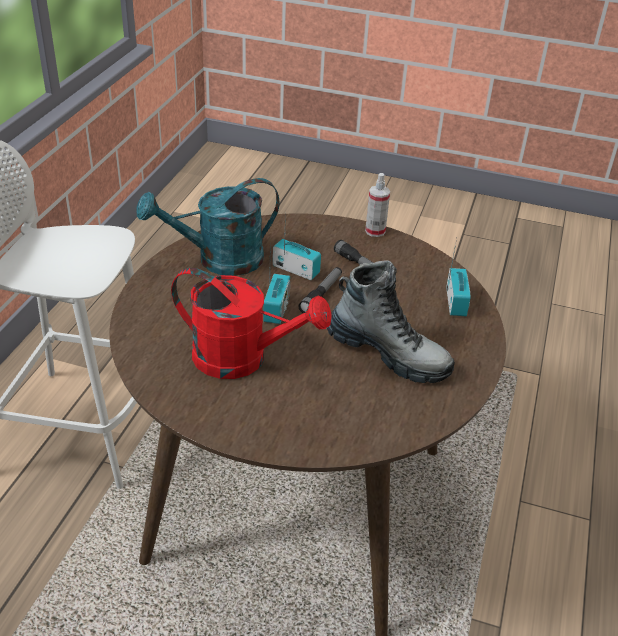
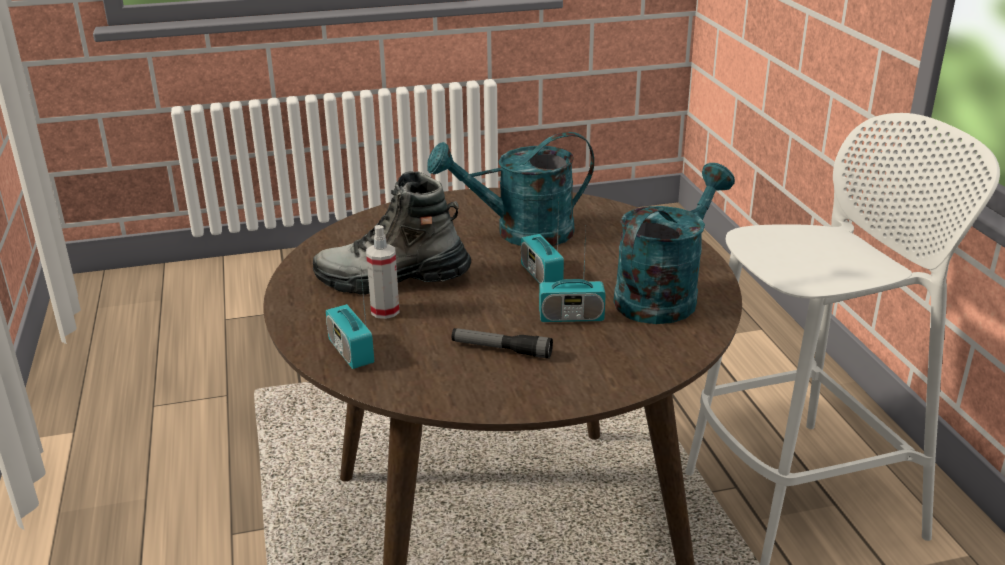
camera: 150 degrees right, 10 degrees down
red watering can [171,268,332,379] -> turquoise watering can [427,132,594,246]
flashlight [298,267,342,313] -> none
spray bottle [365,173,390,237] -> spray bottle moved to [366,225,400,319]

